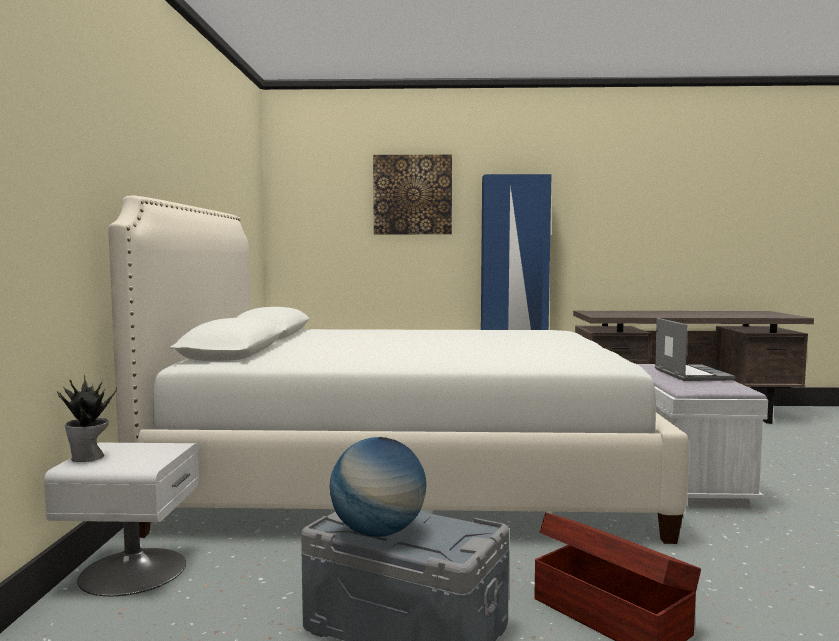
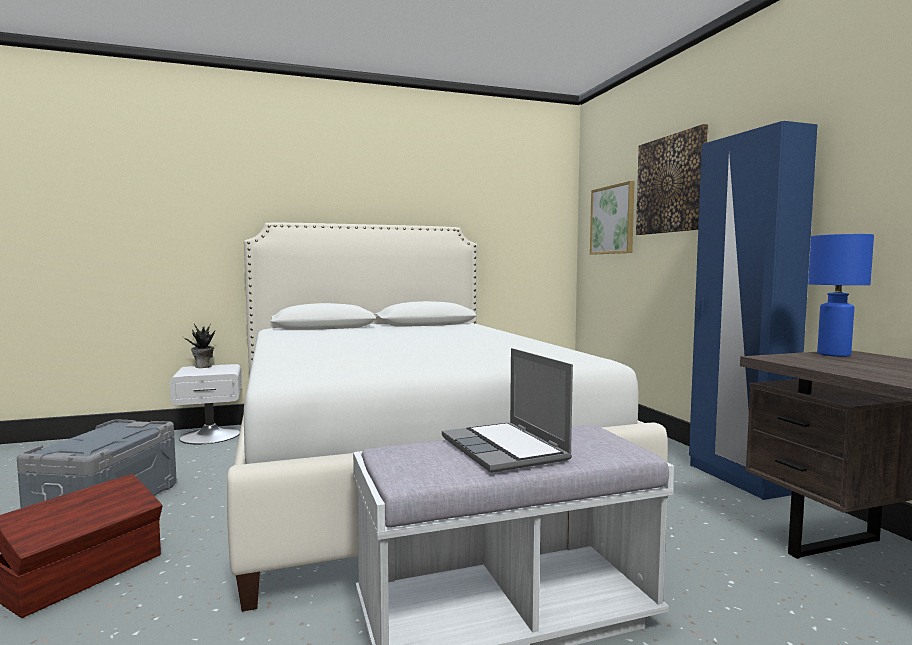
camera: 70 degrees right, 0 degrees up
globe [330,437,426,537] -> none
laptop [655,318,735,381] -> laptop turned 90 degrees clockwise [442,348,573,473]
none -> picture [590,181,635,255]
none -> blue table lamp [808,234,874,357]

